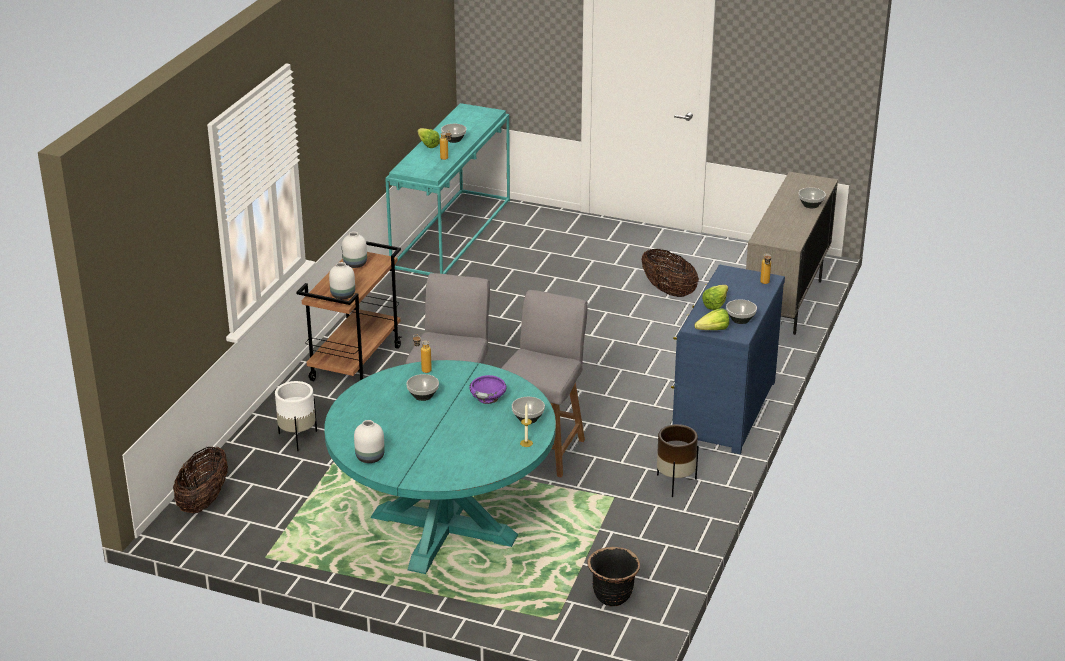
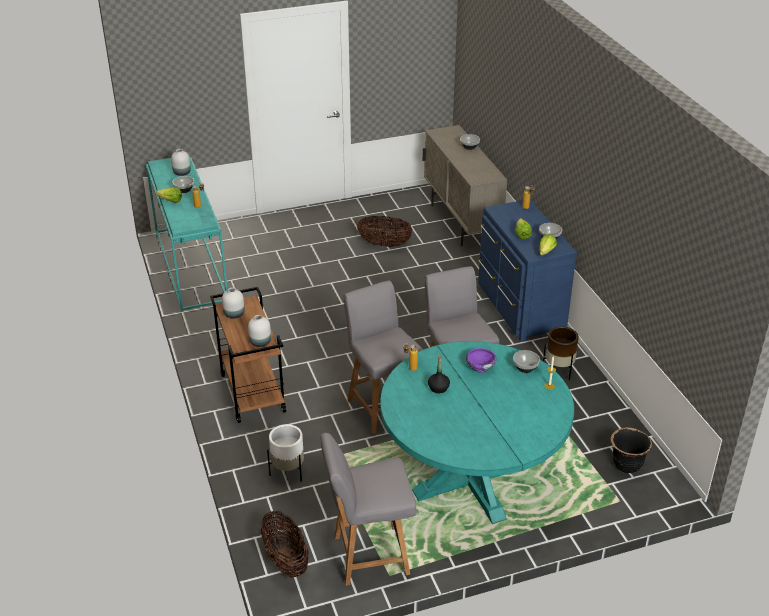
camera: 40 degrees left, 5 degrees up
white vase [354,420,385,463] -> white vase moved to [171,149,191,176]
bowl [406,374,439,401] -> black bottle [428,355,450,394]
none -> grey chair [320,433,417,586]

